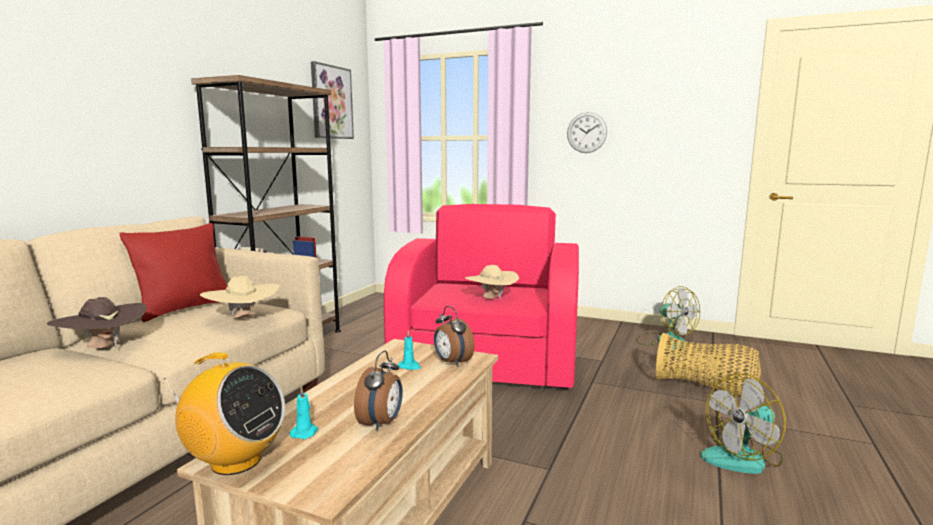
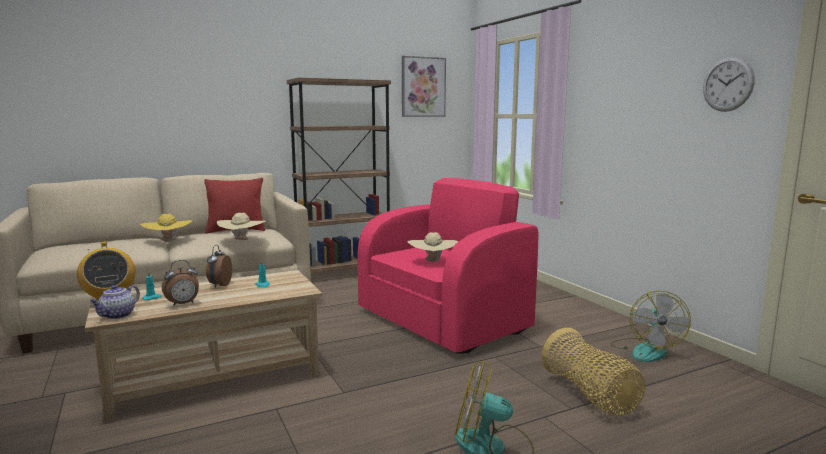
camera: 40 degrees right, 0 degrees up
brown hat [47,297,146,348] -> yellow hat [140,214,192,243]
alarm clock [434,306,475,367] -> alarm clock moved to [206,245,232,288]
wall clock [567,112,607,153] -> wall clock moved to [703,57,755,112]
none -> teapot [90,285,140,319]

